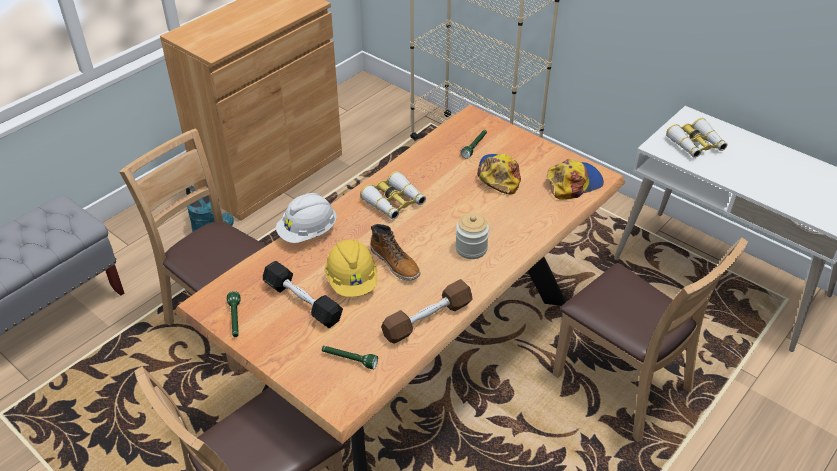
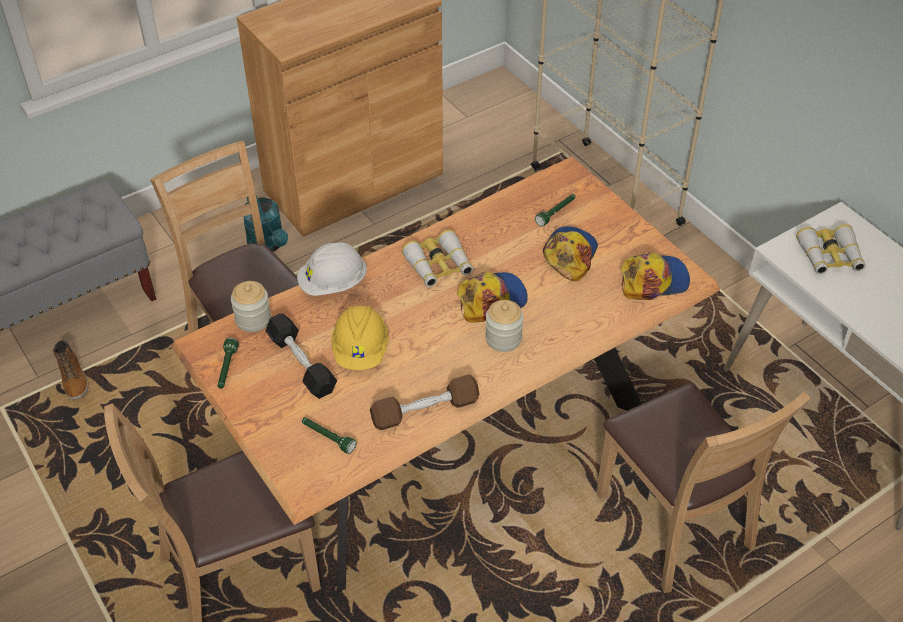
camera: 15 degrees right, 5 degrees up
boot [370,224,420,280] -> boot moved to [53,340,88,400]
none -> jar [231,281,271,332]
none -> cap [457,271,528,323]

